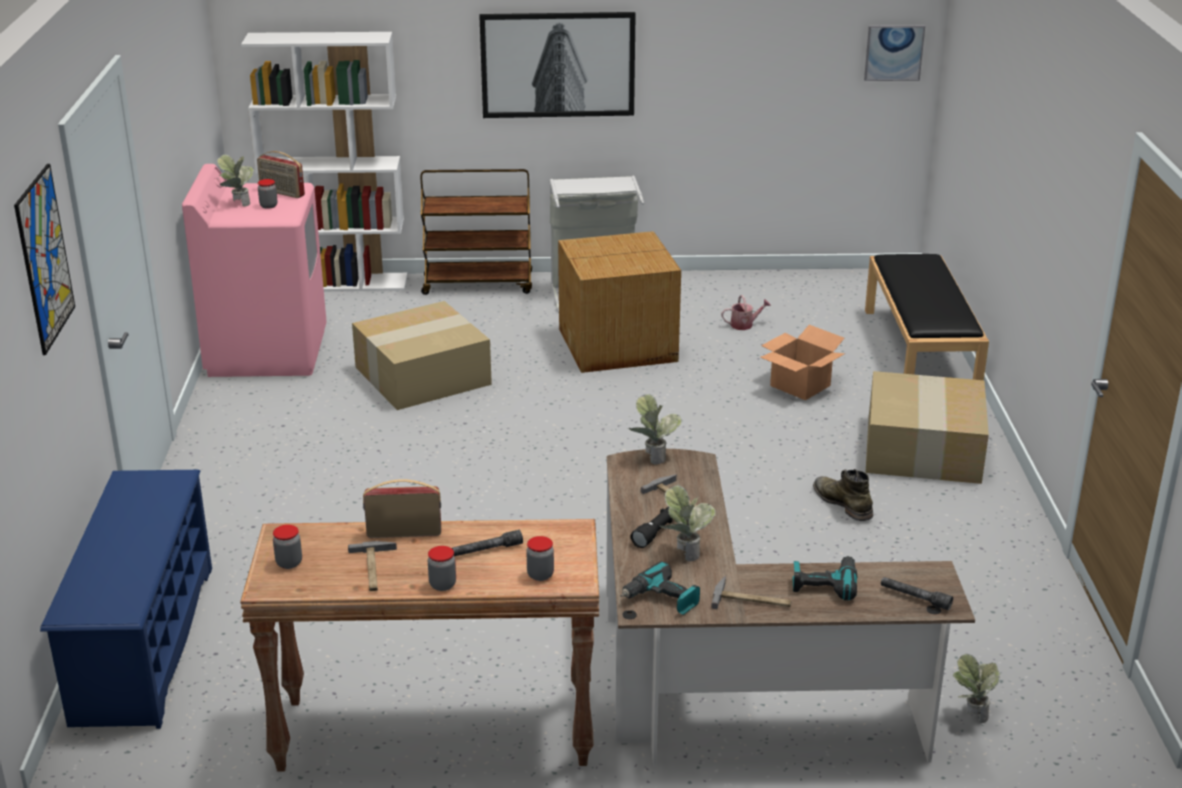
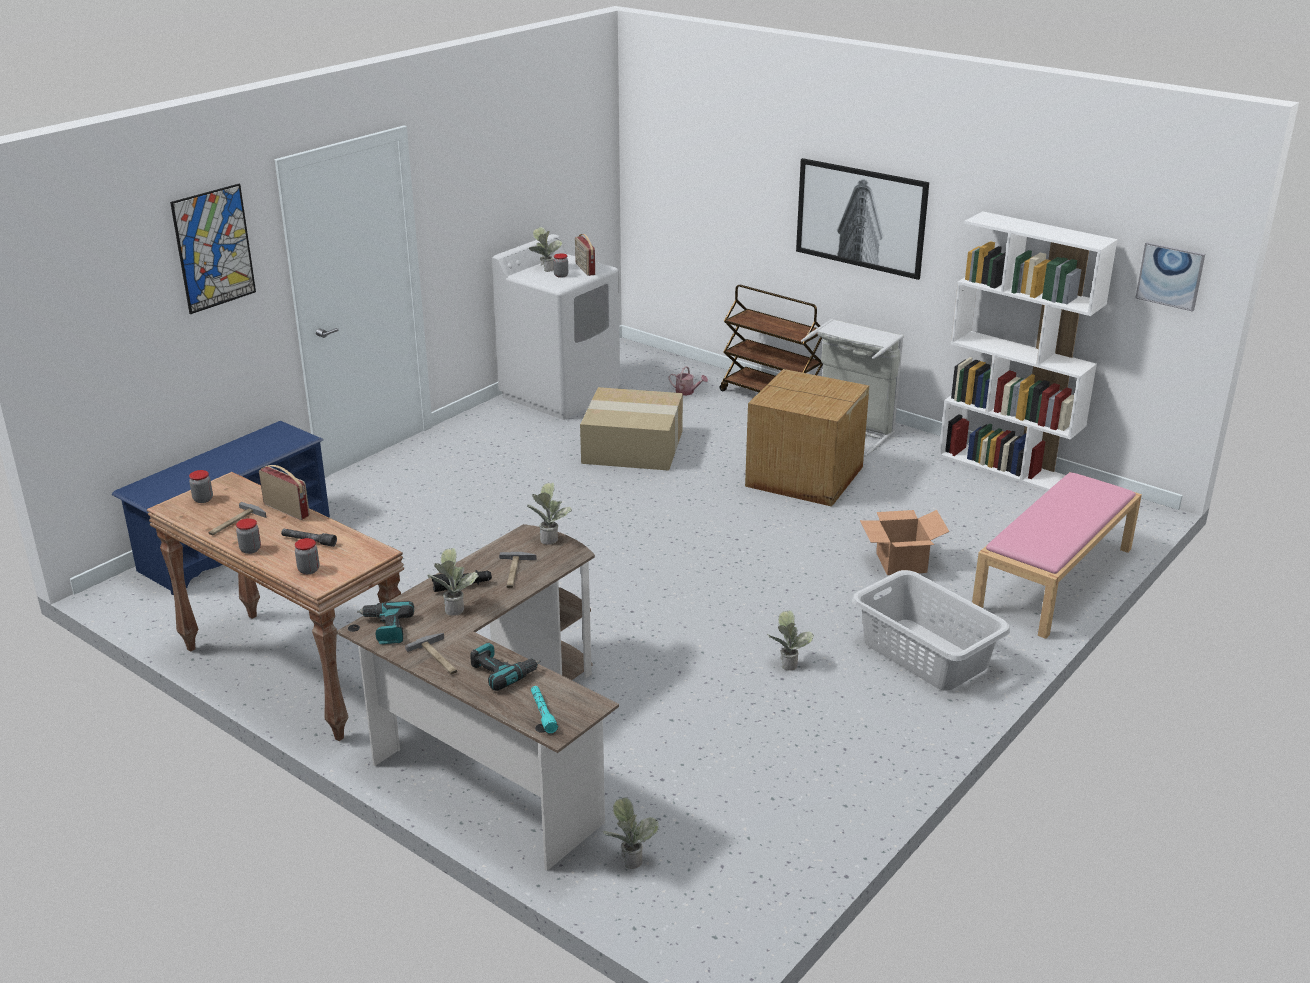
camera: 40 degrees right, 0 degrees up
pink washing machine [182,164,327,377] -> white washing machine [492,234,620,420]
white bookcase [241,32,407,291] -> white bookcase moved to [938,211,1118,491]
watering can [722,295,771,330] -> watering can moved to [668,366,708,396]
green boot [813,469,873,521] -> potted plant [767,611,814,670]
black bench [865,254,989,380] -> pink bench [972,472,1142,639]
cardboard box [865,371,989,484] -> grey laundry basket [852,570,1010,691]
grey flashlight [881,577,953,610] -> turquoise flashlight [531,686,558,734]

